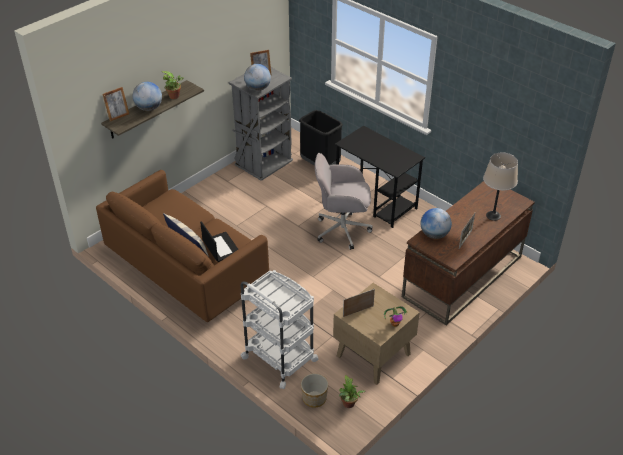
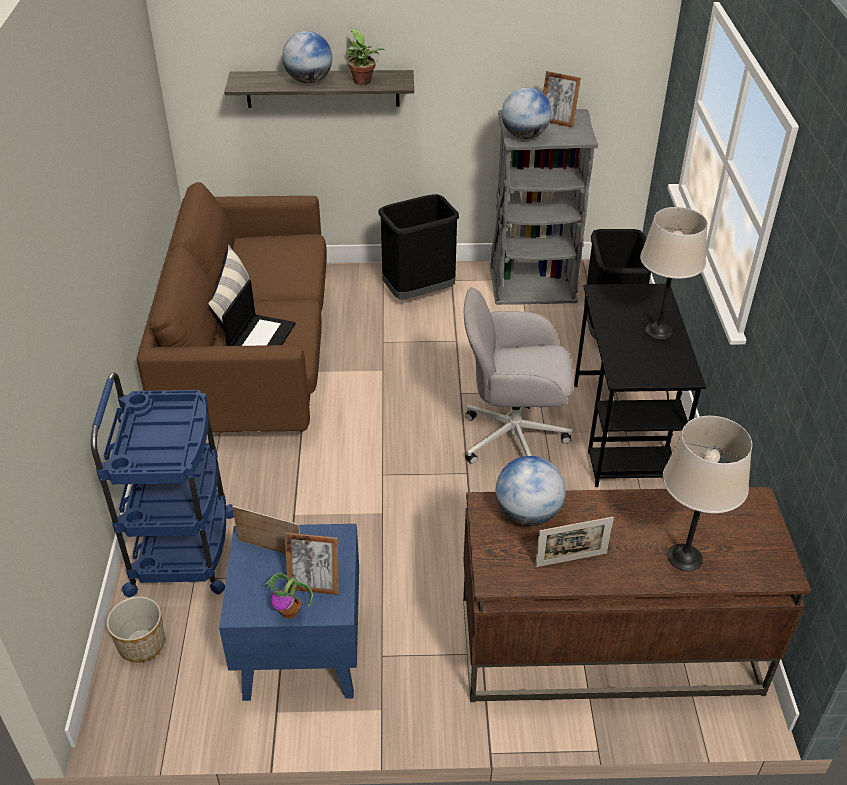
camera: 45 degrees right, 0 degrees up
picture frame [102,87,129,122] -> picture frame moved to [285,532,339,595]
white cart [241,270,318,389] -> blue cart [91,372,234,597]
grey office chair [315,153,373,250] -> grey office chair turned 45 degrees counterclockwise [464,287,574,464]
beige nightstand [333,283,420,385] -> blue nightstand [219,524,359,701]
potted plant [339,375,365,408] -> none
none -> black trash can [379,194,459,299]
none -> beige table lamp [640,207,707,340]

